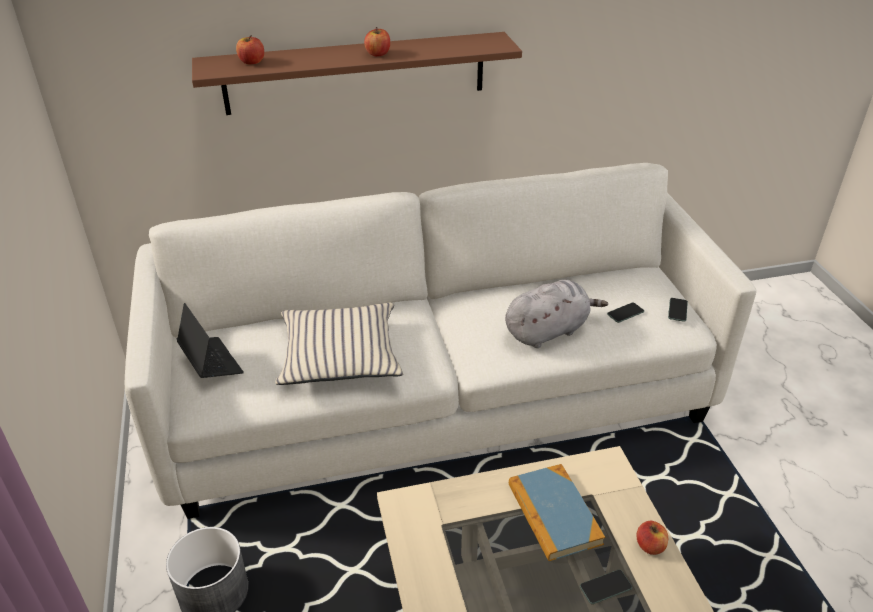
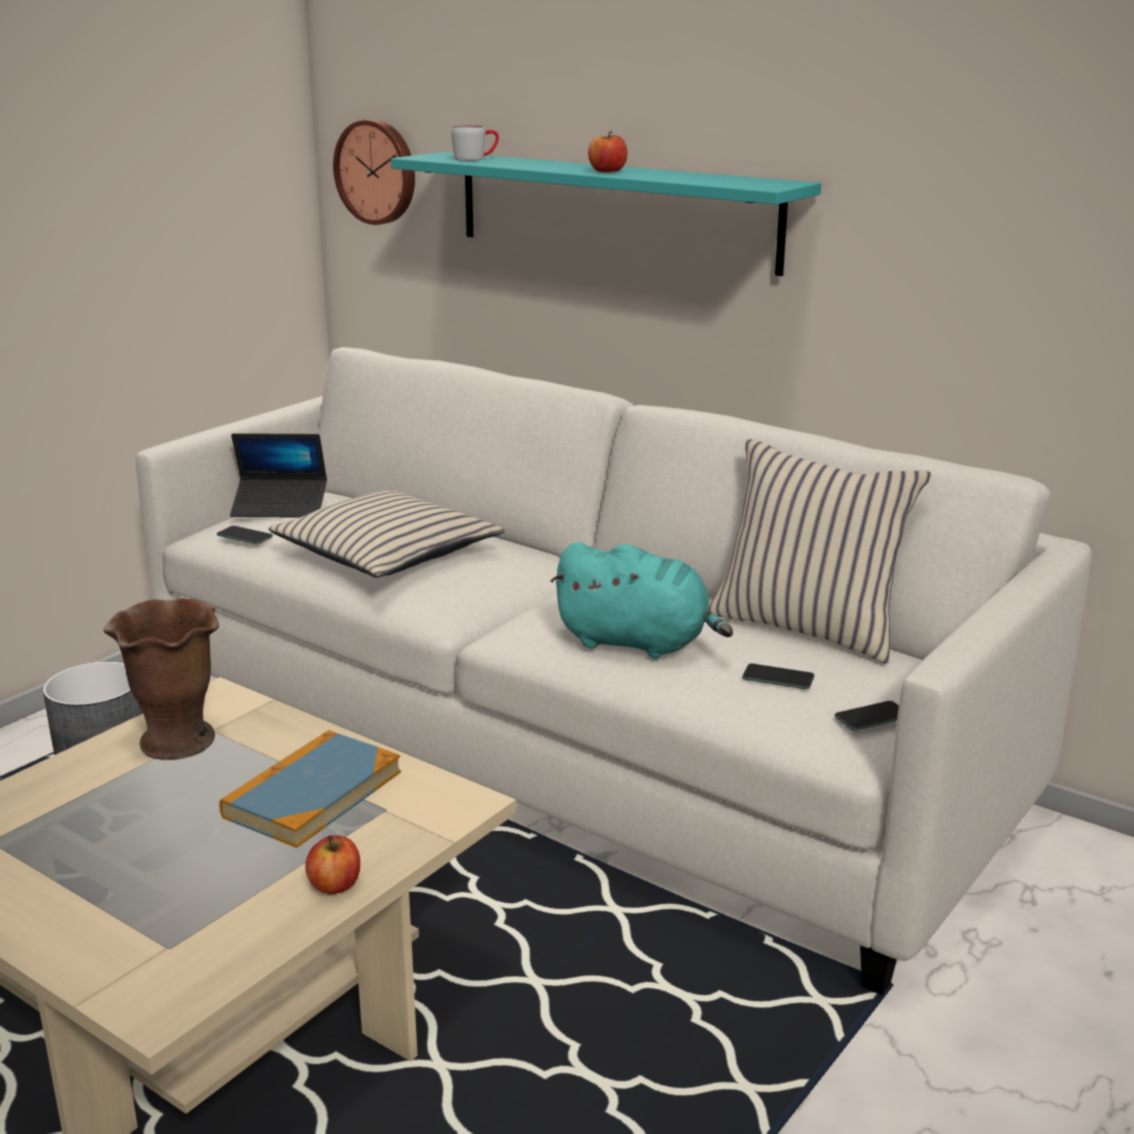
camera: 50 degrees right, 15 degrees down
laptop [176,303,244,378] -> laptop turned 75 degrees clockwise [230,433,327,518]
brown shelf [192,32,522,115] -> turquoise shelf [391,152,821,276]
apple [236,35,264,64] -> grey mug [451,125,499,161]
grey plush toy [505,280,608,348] -> turquoise plush toy [550,542,733,659]
phone [580,570,632,604] -> phone moved to [217,526,273,544]
none -> brown vase [103,598,219,760]
none -> wall clock [333,119,415,225]
none -> beige pillow [708,439,931,664]

